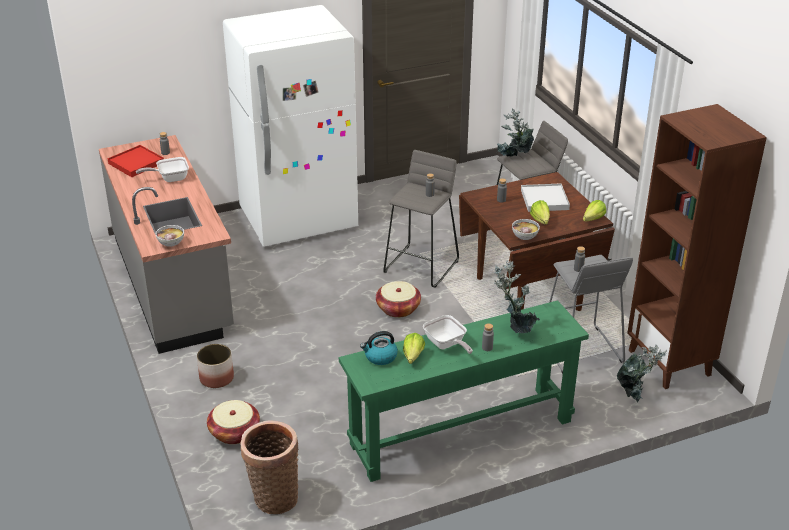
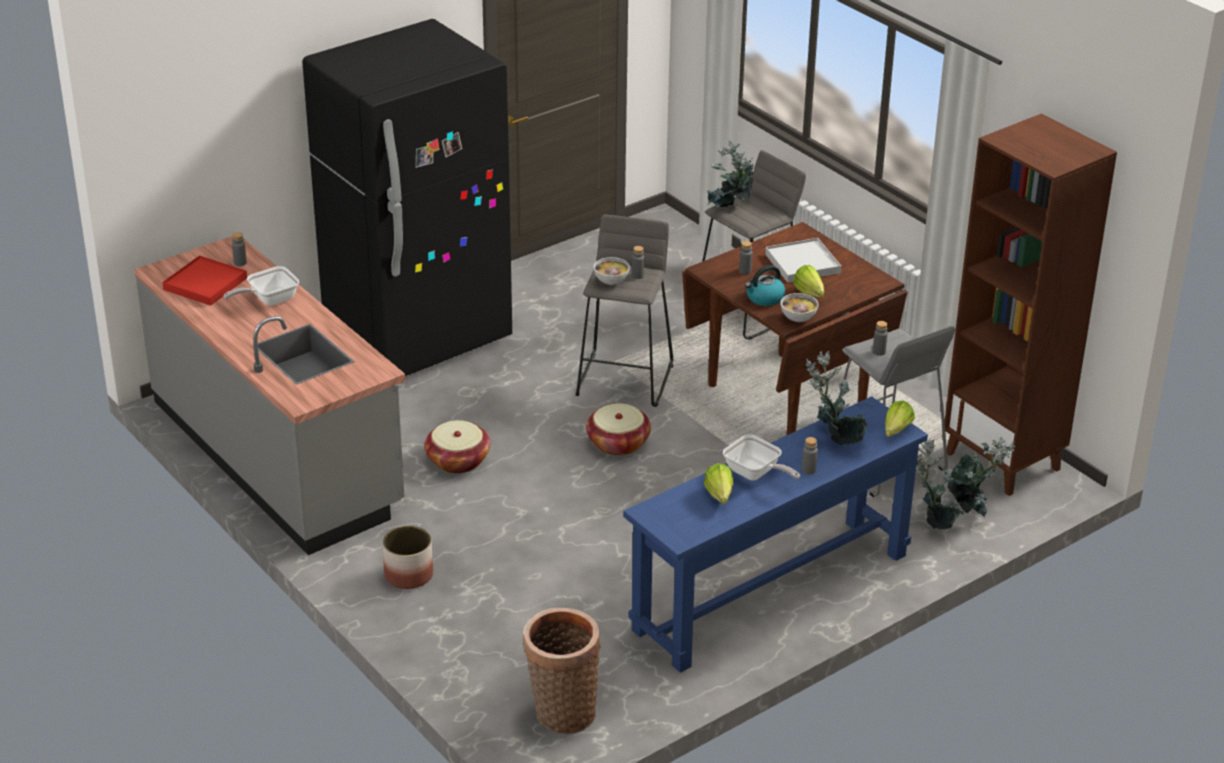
camera: 15 degrees left, 0 degrees up
bowl [156,225,184,247] -> bowl moved to [594,257,630,285]
basket [207,400,260,444] -> basket moved to [425,420,490,473]
white fridge [223,5,358,247] -> black fridge [302,19,512,376]
green console table [339,300,589,482] -> blue console table [623,396,928,673]
kettle [360,331,398,365] -> kettle moved to [745,265,785,306]
lettuce [583,200,606,222] -> lettuce moved to [885,401,915,437]
none -> potted plant [916,439,964,530]

